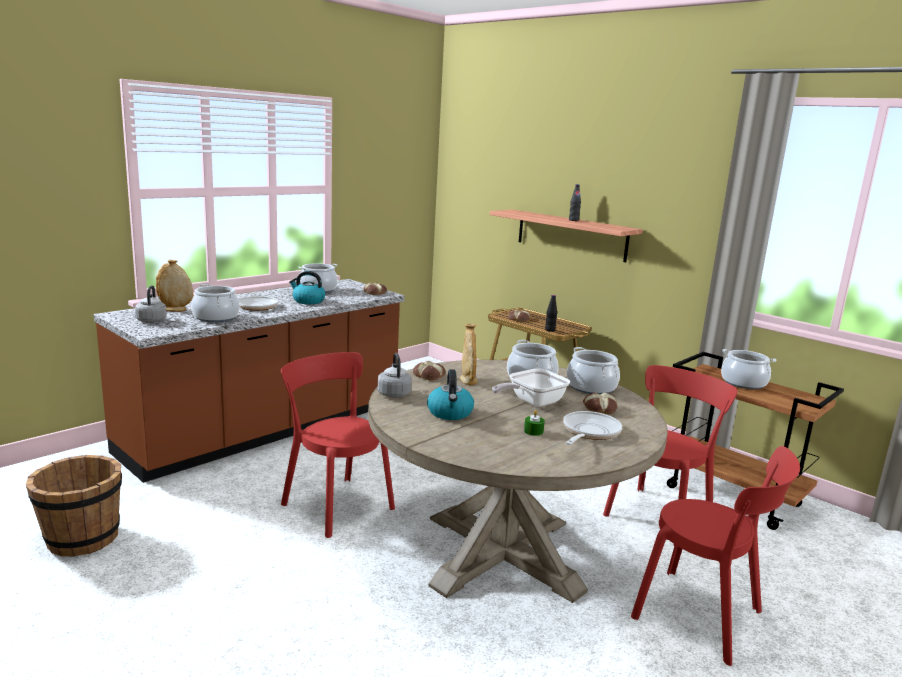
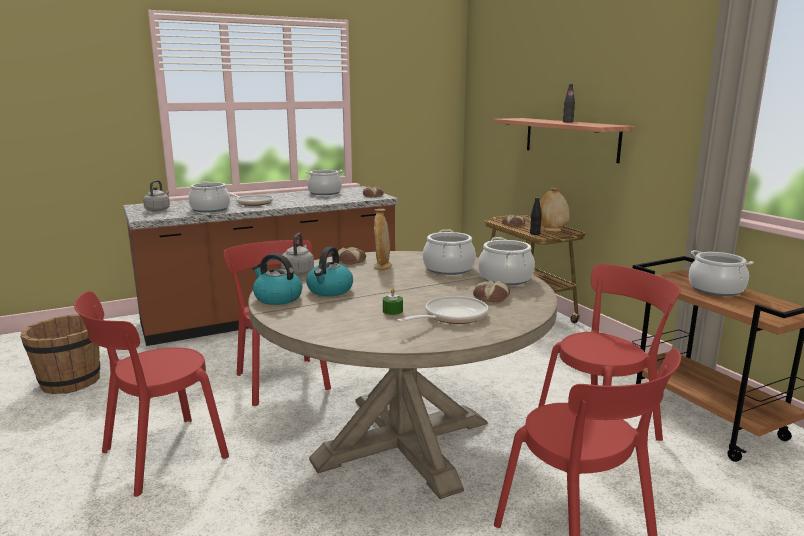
camera: 20 degrees right, 0 degrees up
beige vase [156,260,193,312] -> beige vase moved to [540,188,570,232]
kettle [289,271,325,304] -> kettle moved to [252,253,302,305]
frying pan [492,368,571,407] -> none
none -> red chair [74,291,229,497]

